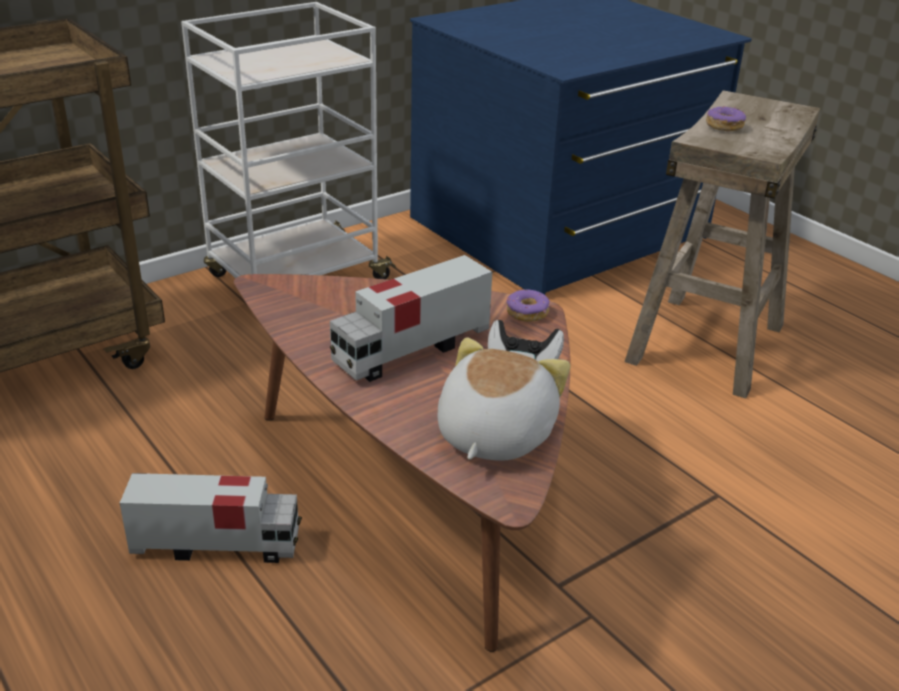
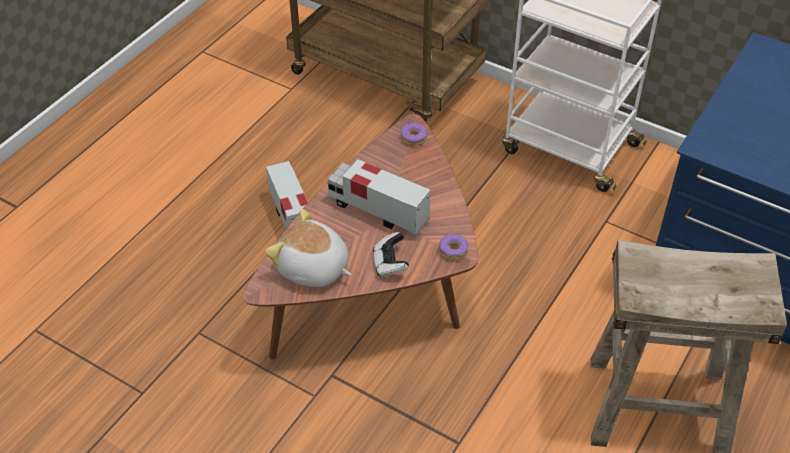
camera: 70 degrees right, 15 degrees up
plush toy [438,337,570,460] -> plush toy turned 150 degrees counterclockwise [265,209,351,287]
donut [706,106,746,132] -> donut moved to [401,123,427,146]

